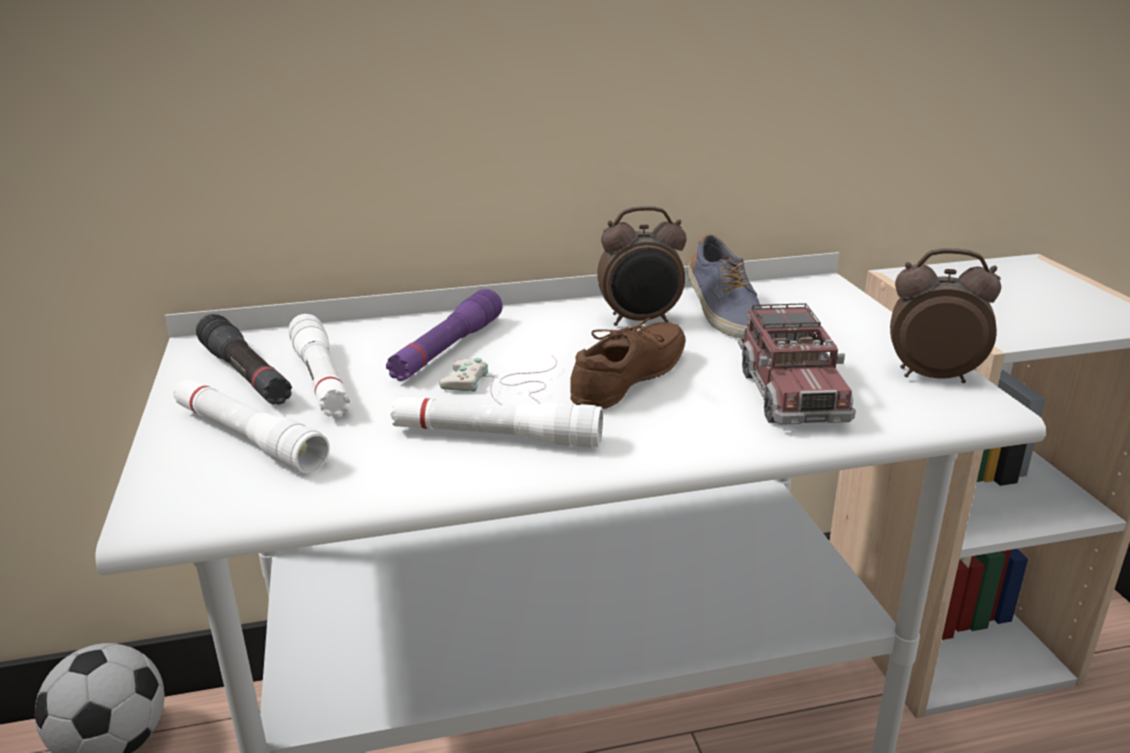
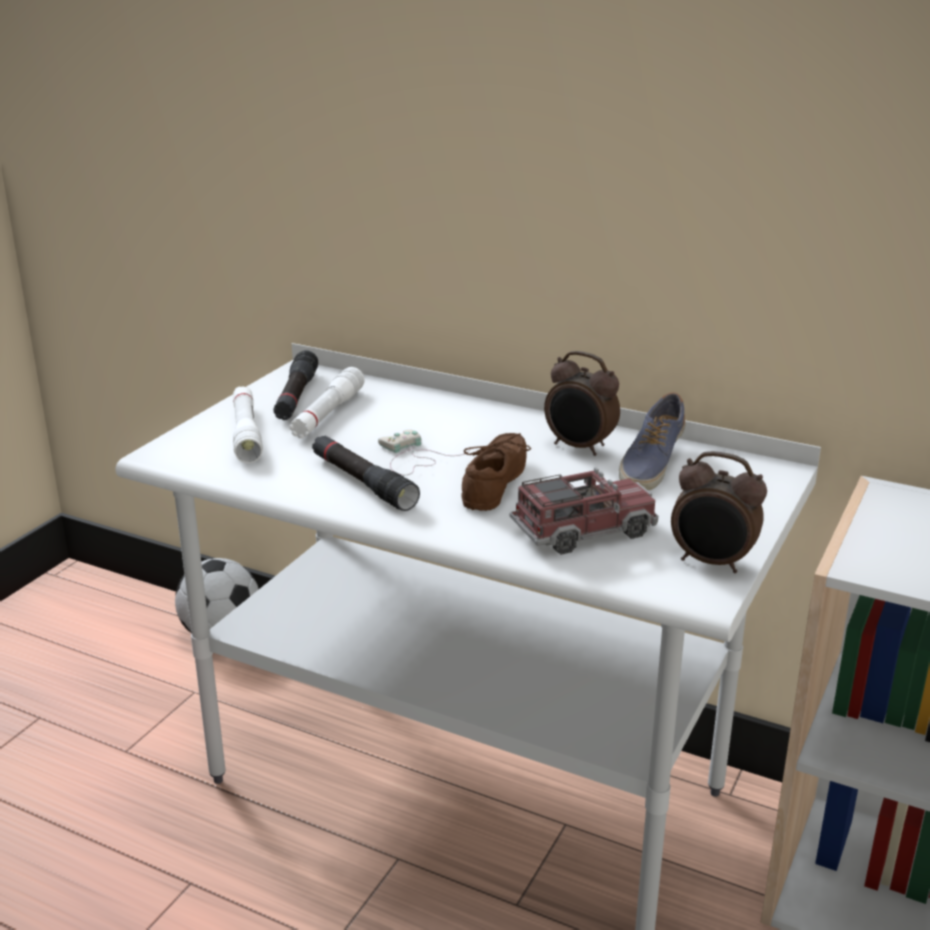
camera: 40 degrees right, 0 degrees up
purple flashlight [386,289,503,381] -> none
white flashlight [390,396,603,448] -> black flashlight [312,436,420,511]
brown shoe [570,317,685,409] -> brown shoe turned 60 degrees counterclockwise [461,433,531,511]
toy truck [738,303,856,425] -> toy truck turned 150 degrees counterclockwise [510,468,658,555]
alarm clock [890,248,1001,383] -> alarm clock turned 150 degrees clockwise [671,451,767,573]

